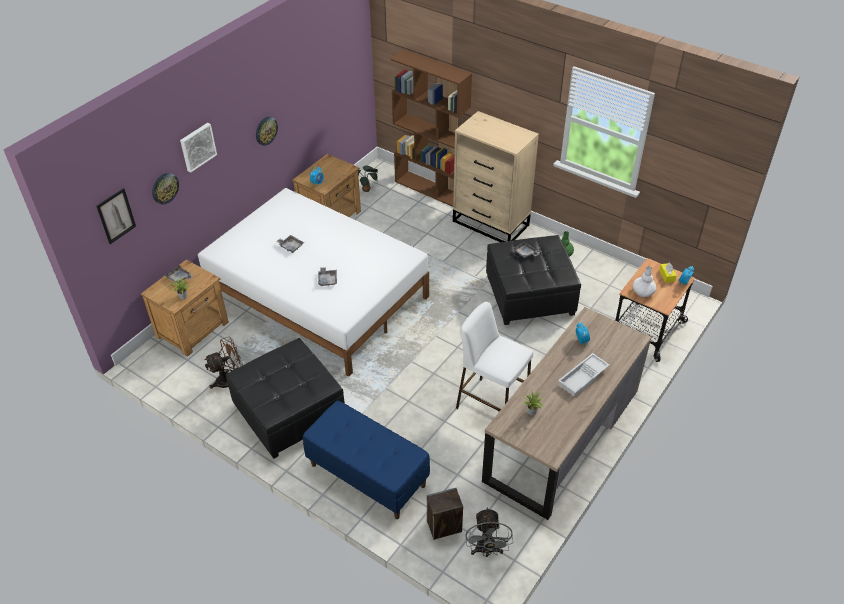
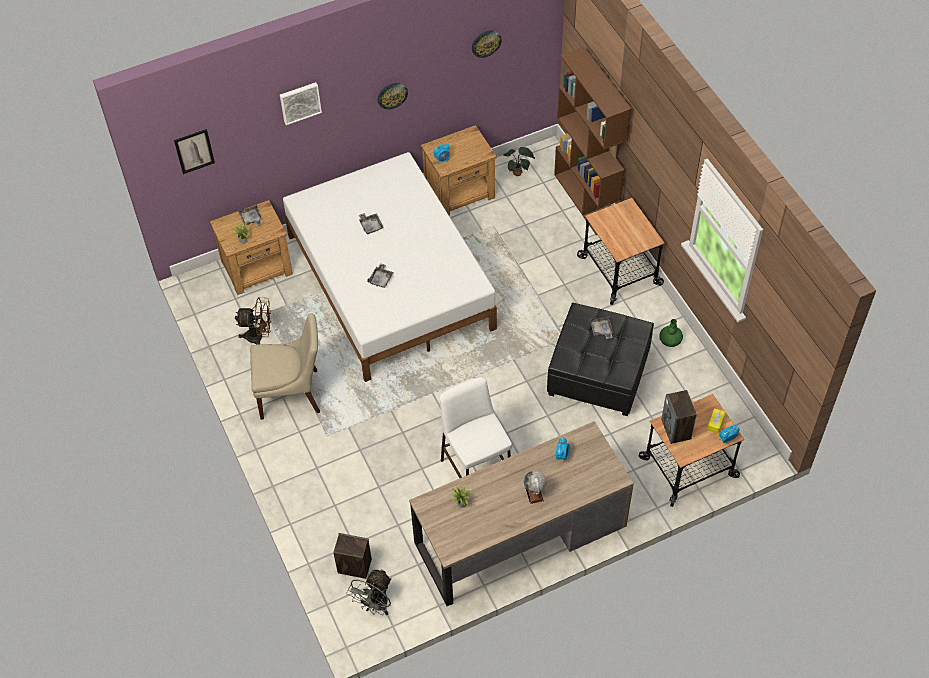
camera: 30 degrees right, 10 degrees up
wall clock [152,173,179,204] -> wall clock moved to [472,30,502,58]
black ottoman [226,338,345,459] -> beige chair [250,314,320,420]
blue bench [303,400,430,519] -> none
beige dresser [453,111,539,242] -> cart [577,198,665,305]
white tray [558,353,609,396] -> globe [524,470,546,504]
white vase [632,266,656,297] -> speaker [661,390,697,444]

